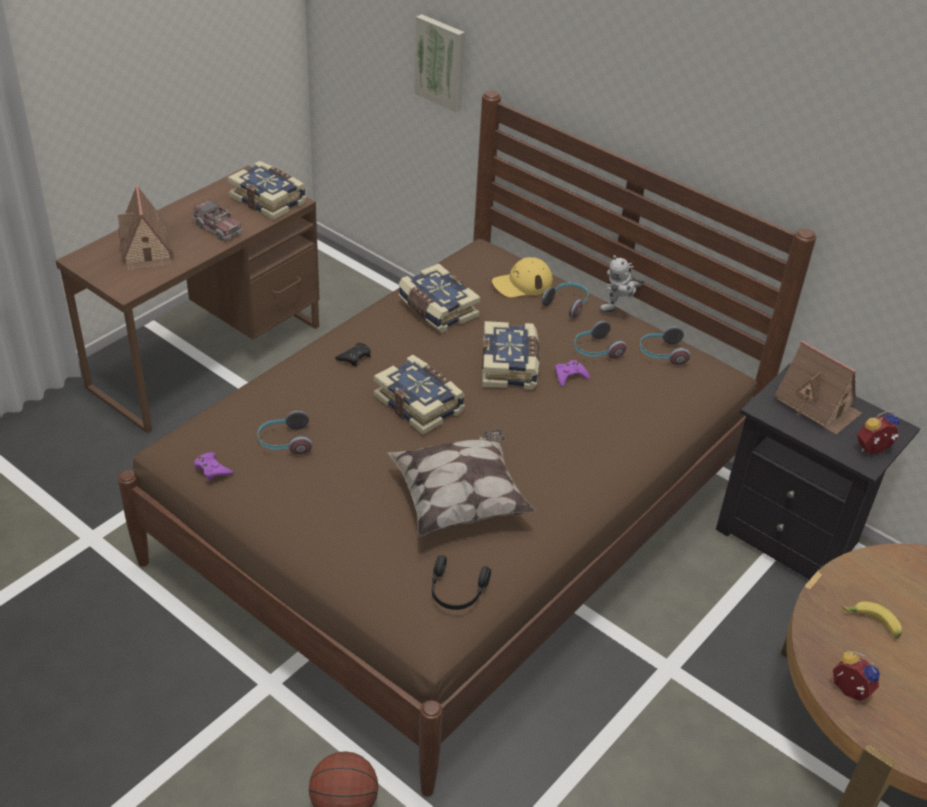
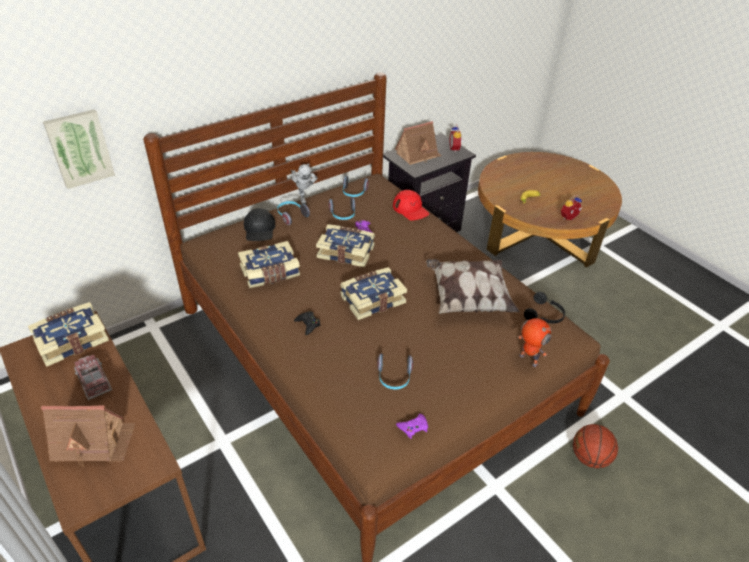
camera: 75 degrees left, 0 degrees up
toy truck [192,199,243,240] -> toy truck turned 90 degrees counterclockwise [74,355,112,400]
yellow cap [492,257,553,297] -> black cap [244,208,275,241]
none -> red cap [393,190,430,221]
none -> toy robot [518,318,551,367]

